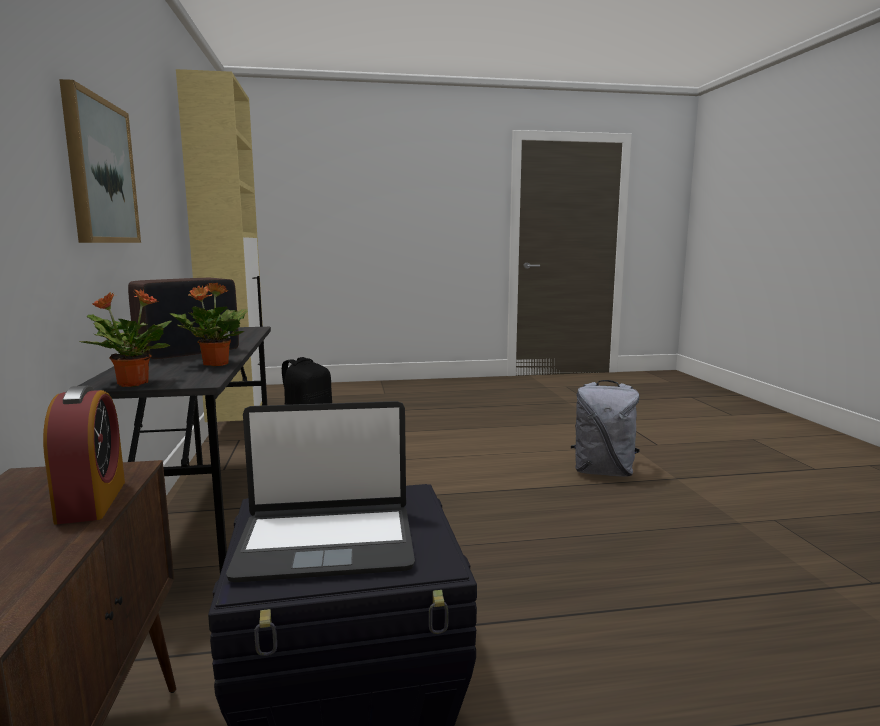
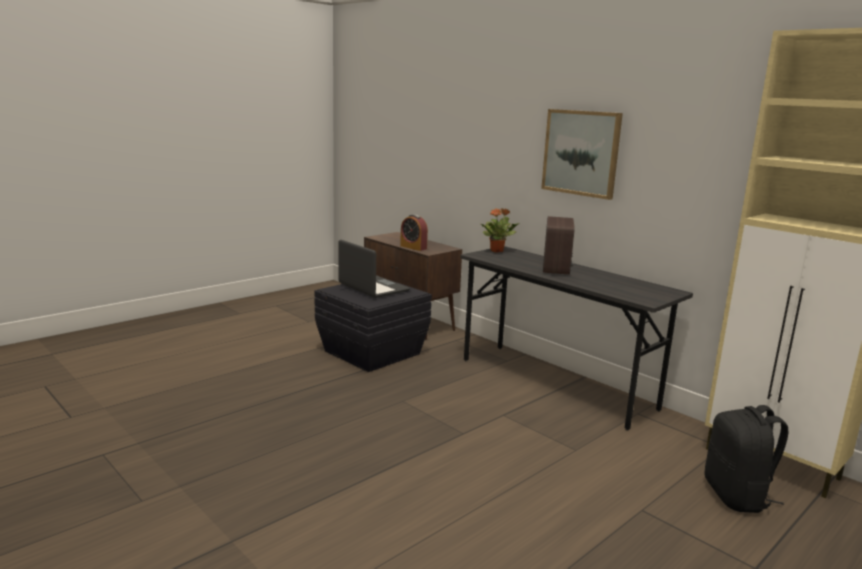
camera: 145 degrees right, 5 degrees up
potted plant [170,283,248,366] -> none
laptop [226,401,415,583] -> laptop turned 90 degrees clockwise [338,240,410,298]
grey backpack [571,380,640,477] -> none

